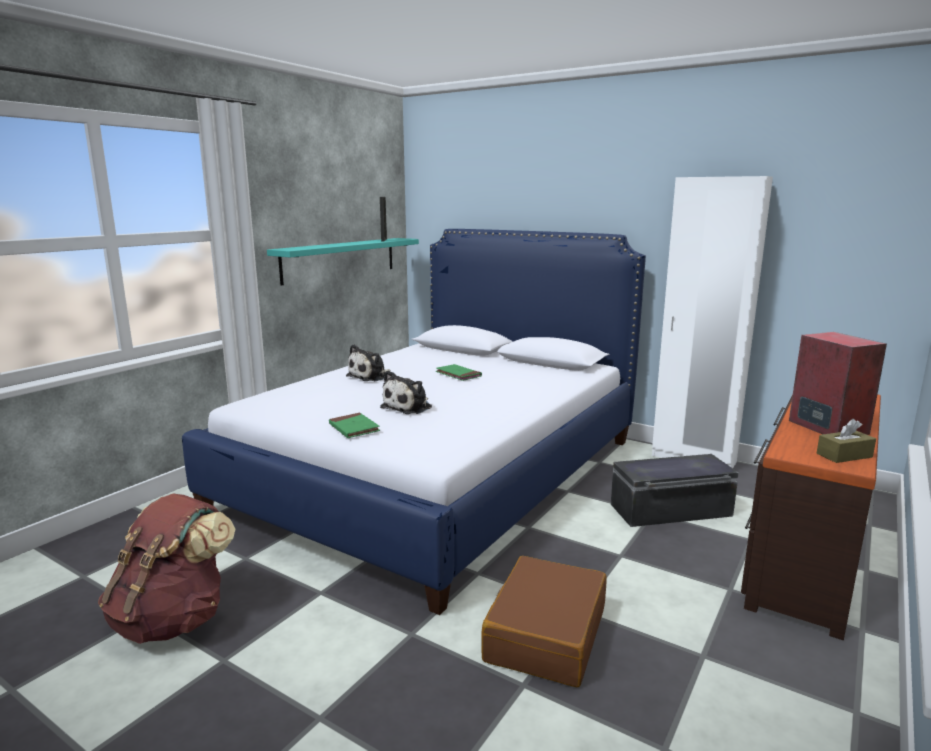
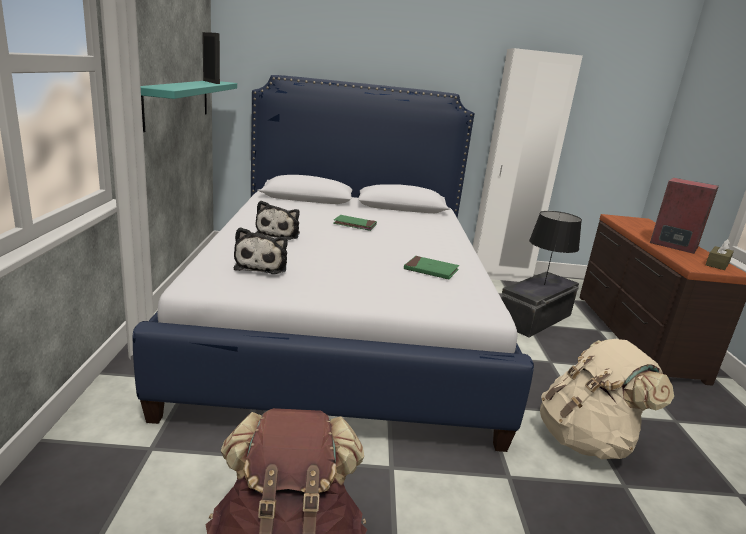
camera: 35 degrees left, 5 degrees up
green book [329,413,380,438] -> green book moved to [404,256,459,279]
plush toy [380,370,432,414] -> plush toy moved to [234,227,288,274]
brown suitcase [481,556,607,687] -> beige backpack [540,339,674,459]
none -> black table lamp [529,211,582,285]

